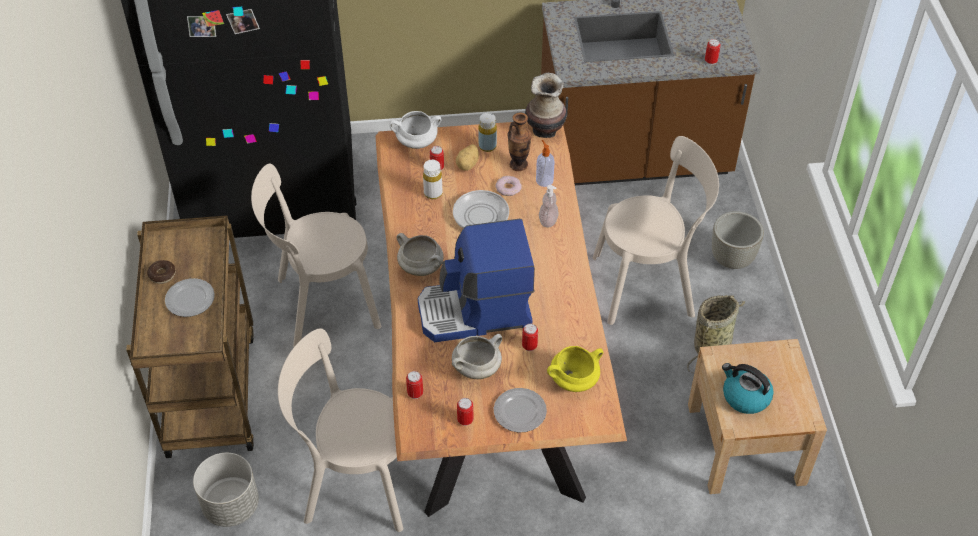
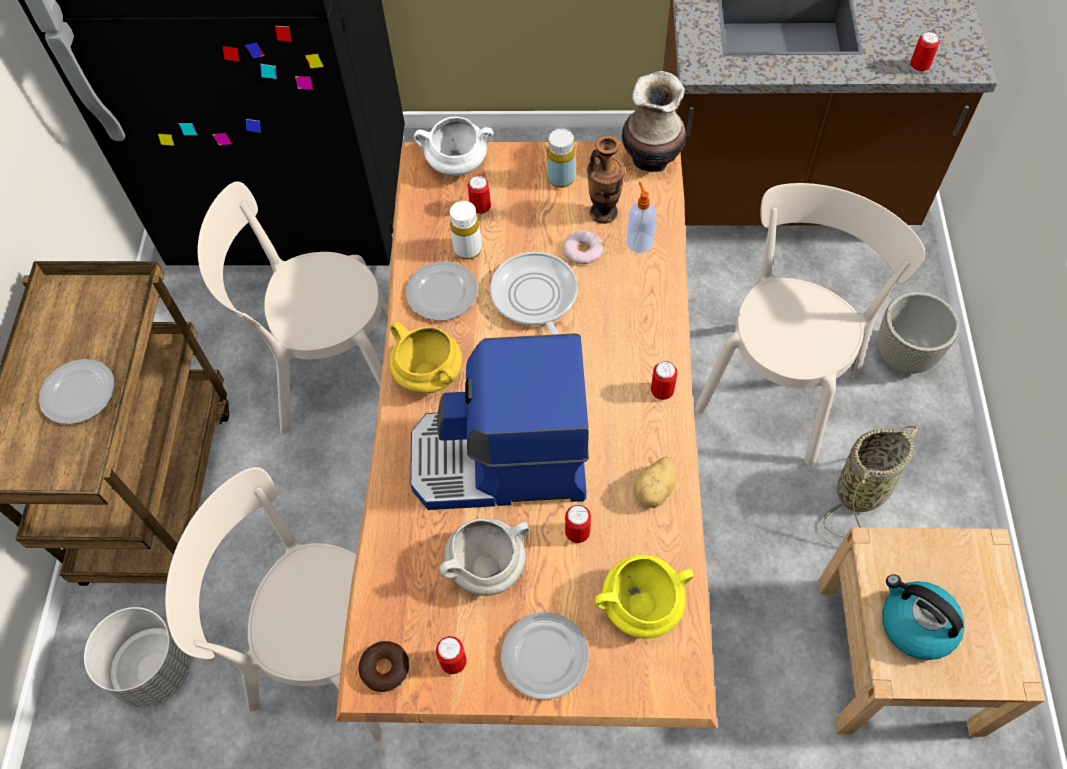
camera: 10 degrees right, 10 degrees up
donut [147,260,176,284] -> donut moved to [359,641,410,692]
white cooking pot [396,233,444,276] -> yellow cooking pot [389,321,462,394]
can [406,371,423,399] -> can moved to [651,361,678,400]
potato [456,144,479,171] -> potato moved to [634,456,677,508]
soap dispenser [539,185,559,227] -> none
beige chair [593,136,719,325] -> beige chair turned 60 degrees counterclockwise [695,183,925,466]
none -> plate [406,261,478,321]

